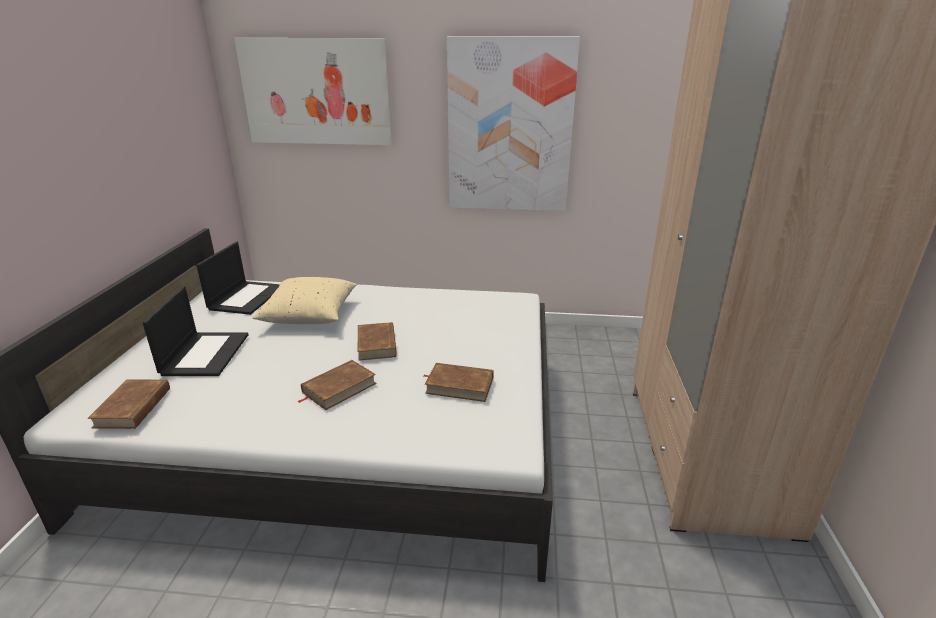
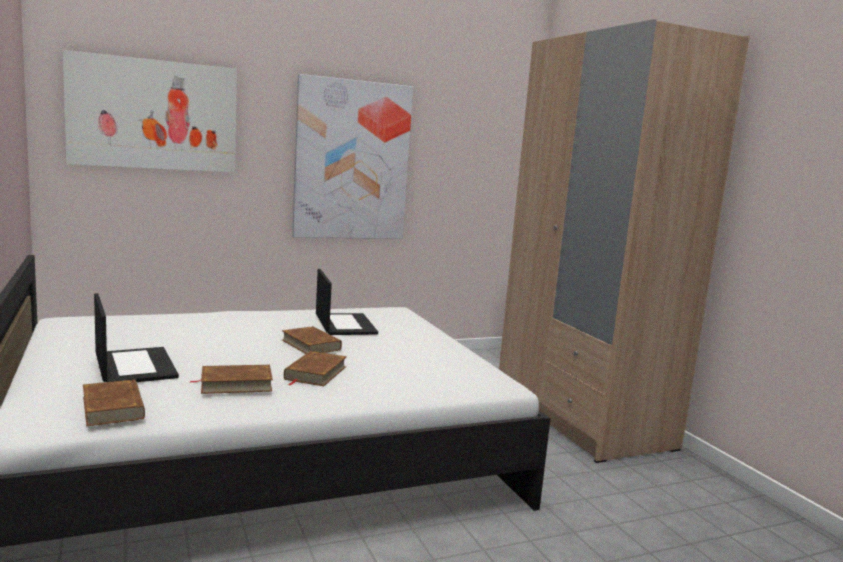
camera: 30 degrees left, 15 degrees down
laptop [196,242,280,315] -> laptop moved to [316,269,378,335]
beige pillow [252,277,357,324] -> none
brown book [424,363,494,402] -> brown book moved to [190,365,273,394]

